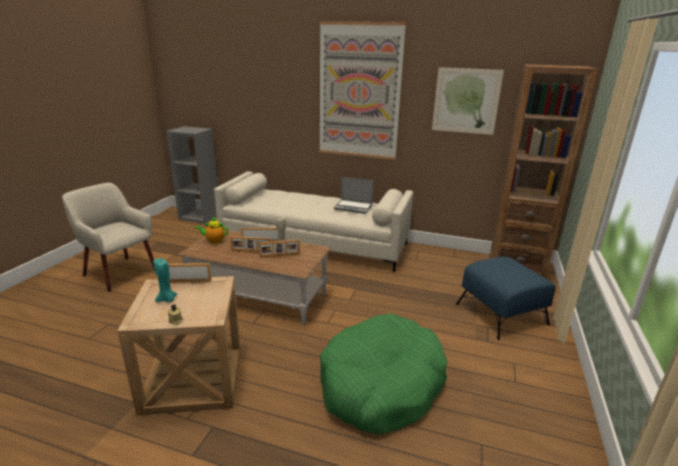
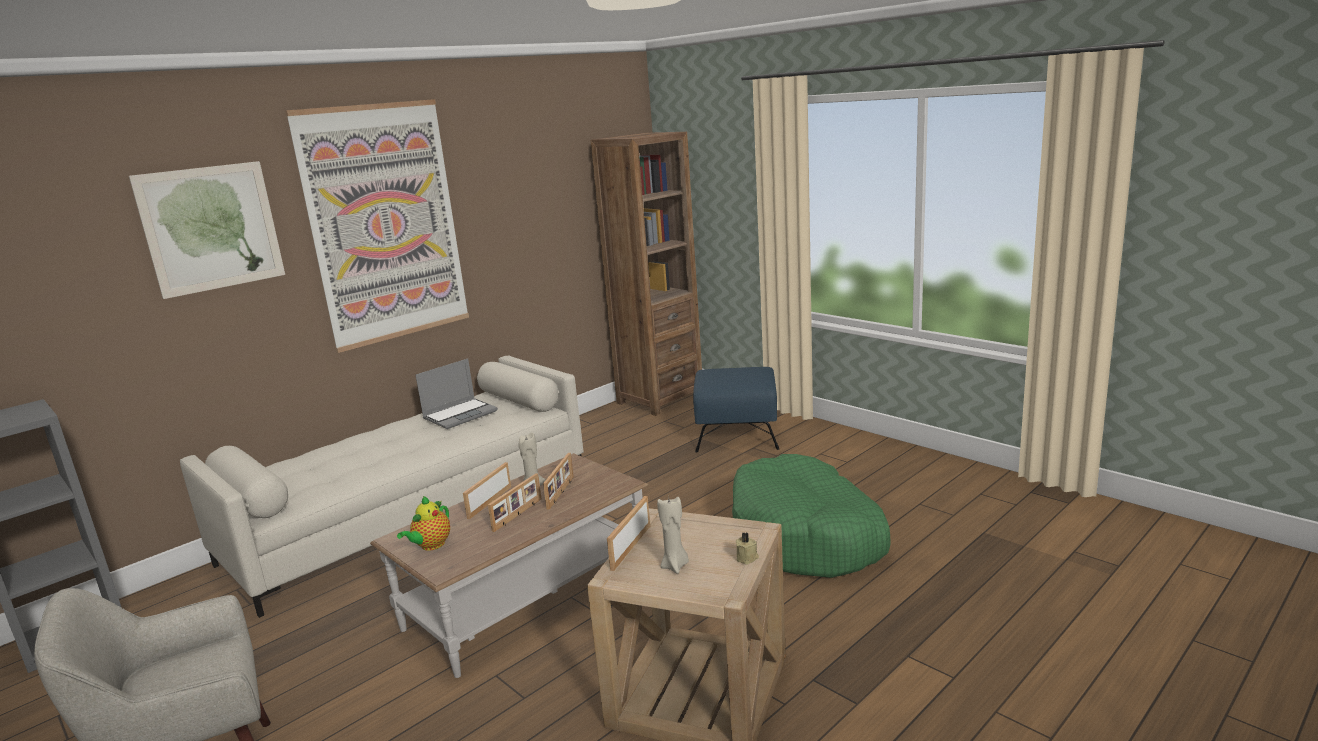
camera: 60 degrees left, 5 degrees down
turquoise candle [153,258,177,302] -> beige candle [657,497,689,574]
picture [432,67,504,135] -> picture moved to [129,161,285,299]

